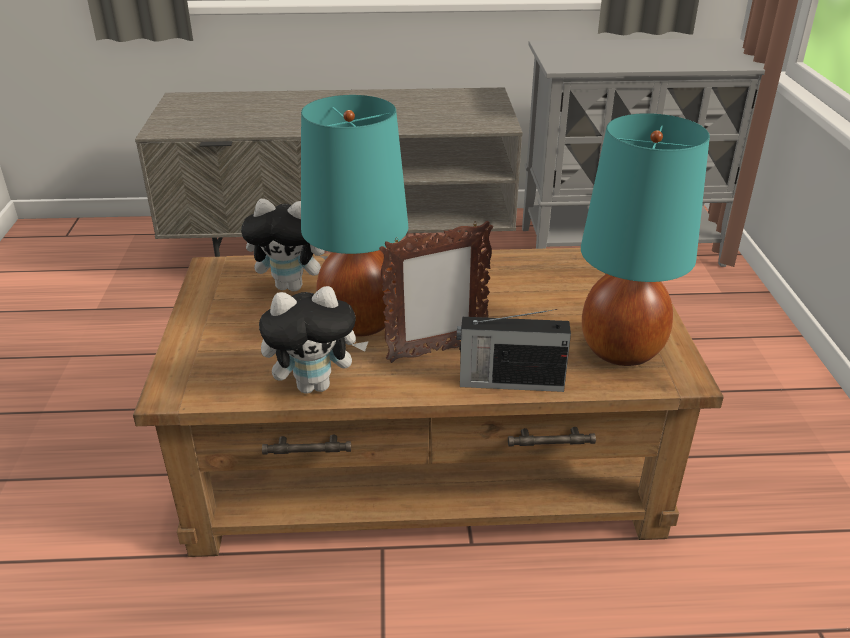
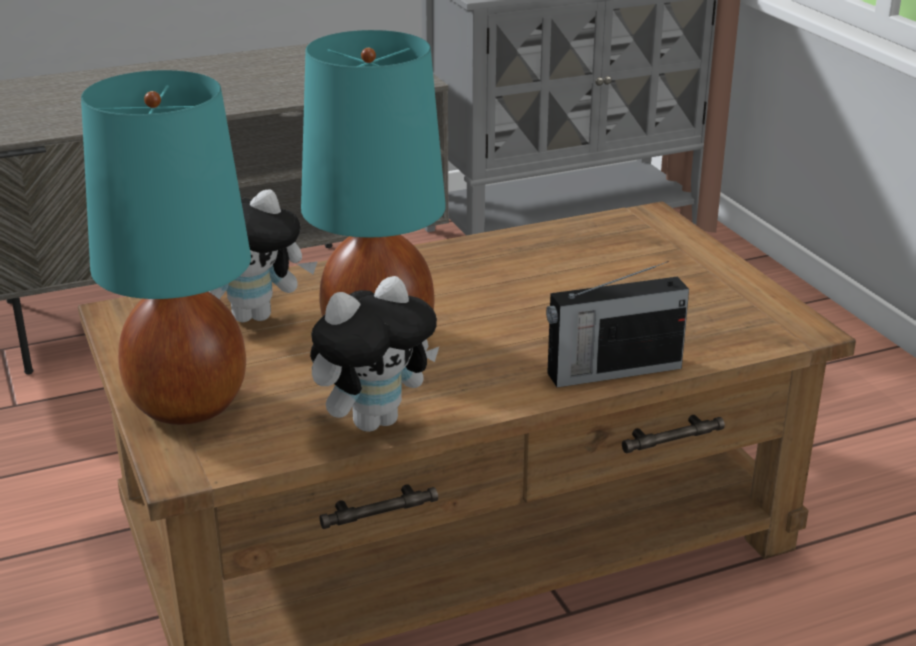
camera: 20 degrees left, 5 degrees down
picture frame [379,221,493,363] -> none
turquoise table lamp [581,113,710,366] -> turquoise table lamp moved to [81,70,251,425]

